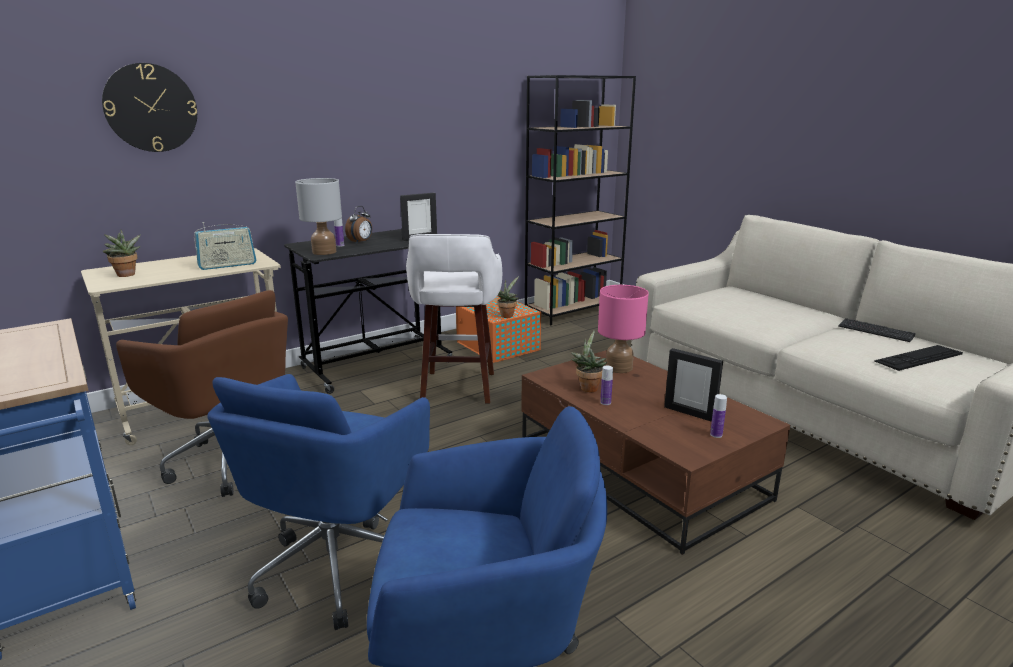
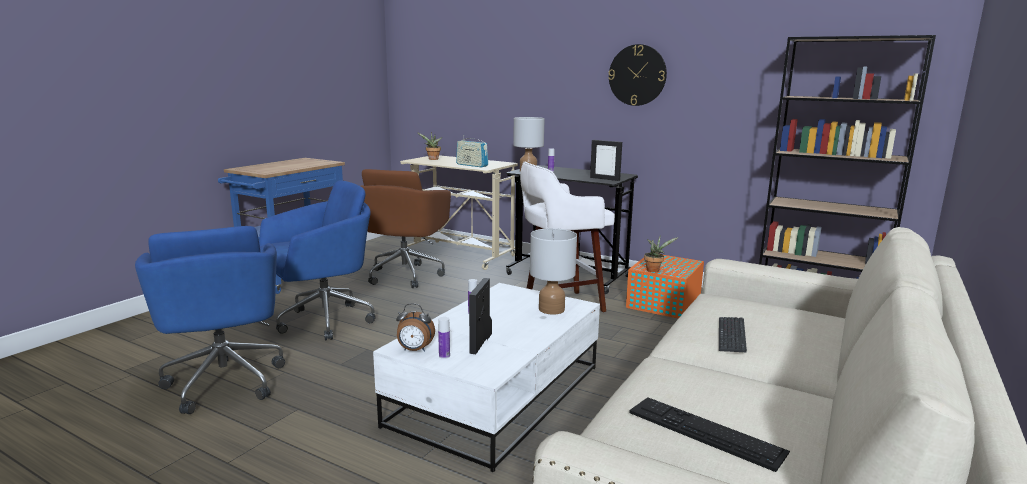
camera: 65 degrees right, 5 degrees down
wall clock [102,63,197,152] -> wall clock moved to [608,44,667,106]
blue office chair [207,374,430,630] -> blue office chair turned 150 degrees clockwise [259,180,376,340]
alarm clock [345,206,372,244] -> alarm clock moved to [396,303,435,352]
brown coffee table [521,350,790,555] -> white coffee table [373,283,600,472]
potted plant [570,331,607,393] -> none
pink table lamp [598,285,649,373] -> grey table lamp [530,228,577,315]
keyboard [838,318,916,342] -> keyboard moved to [719,317,747,352]

